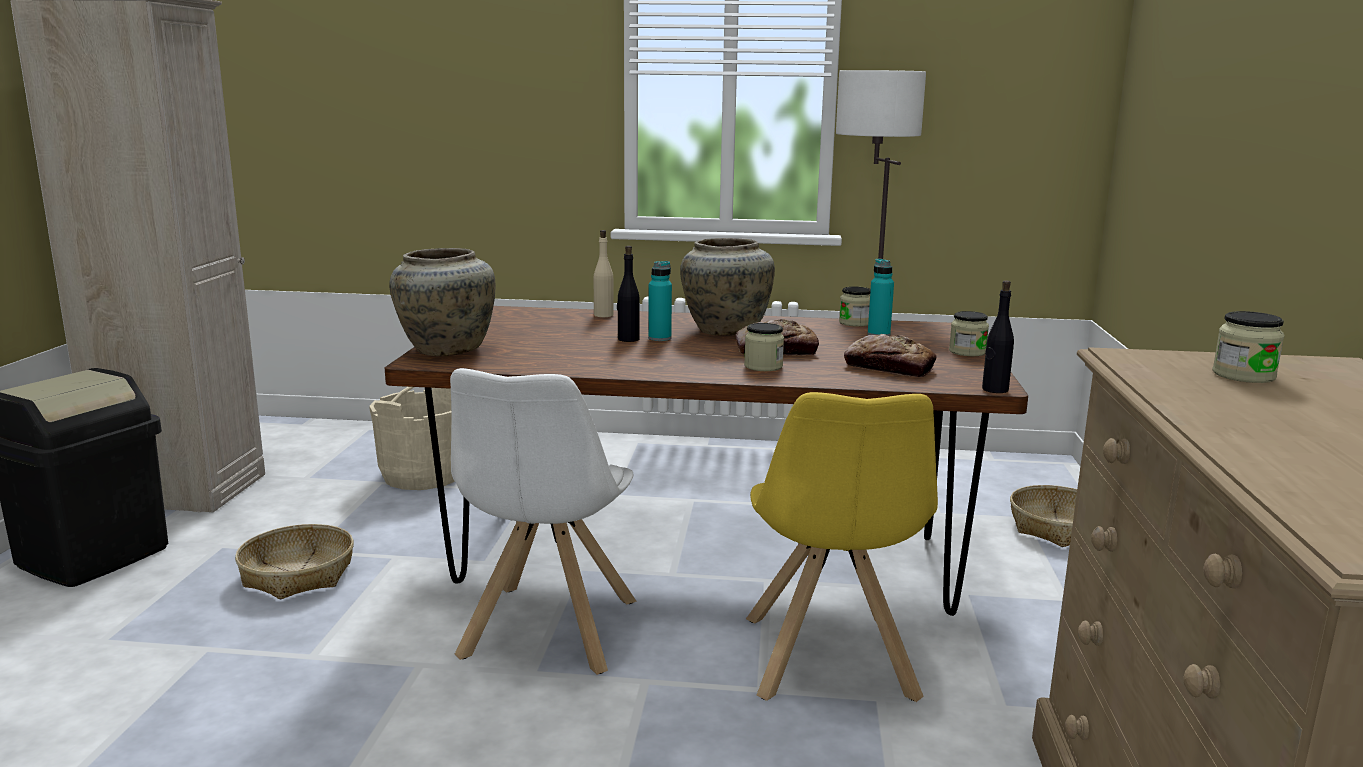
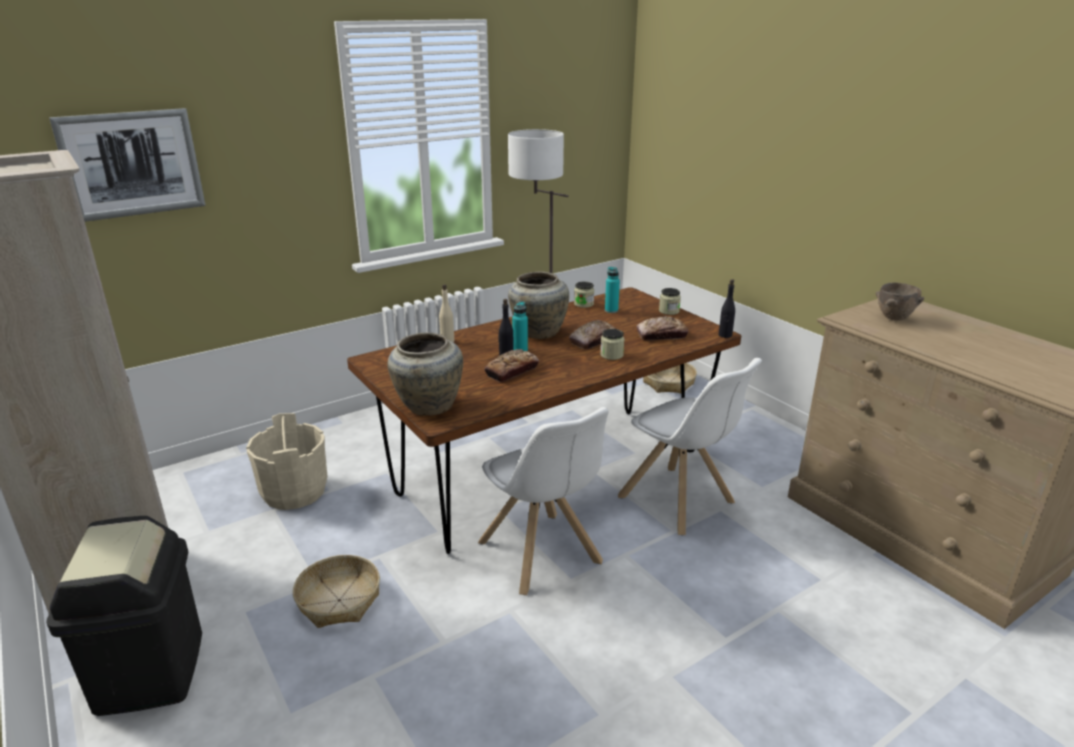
camera: 40 degrees left, 10 degrees up
yellow chair [746,392,938,702] -> white chair [618,358,762,535]
jar [1212,311,1285,383] -> brown bowl [876,282,924,321]
none -> picture [49,108,206,222]
none -> bread [484,349,539,383]

